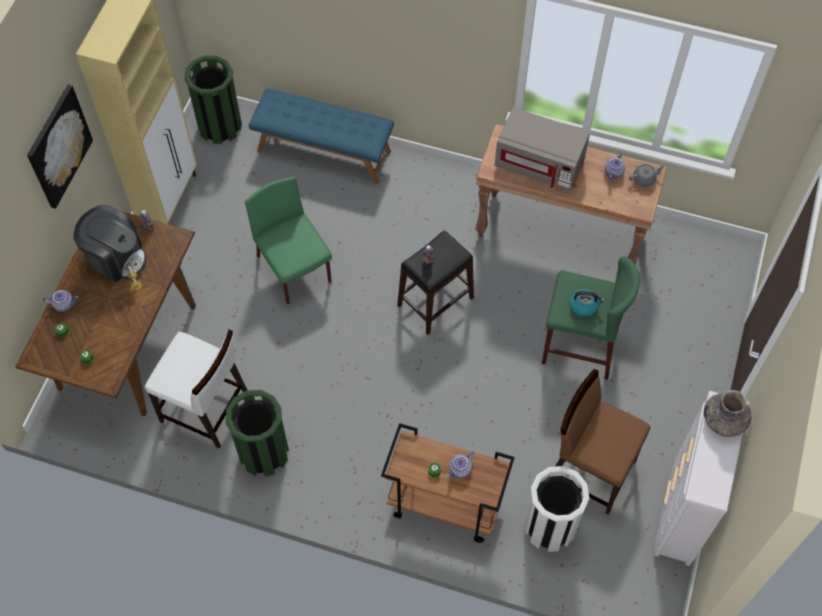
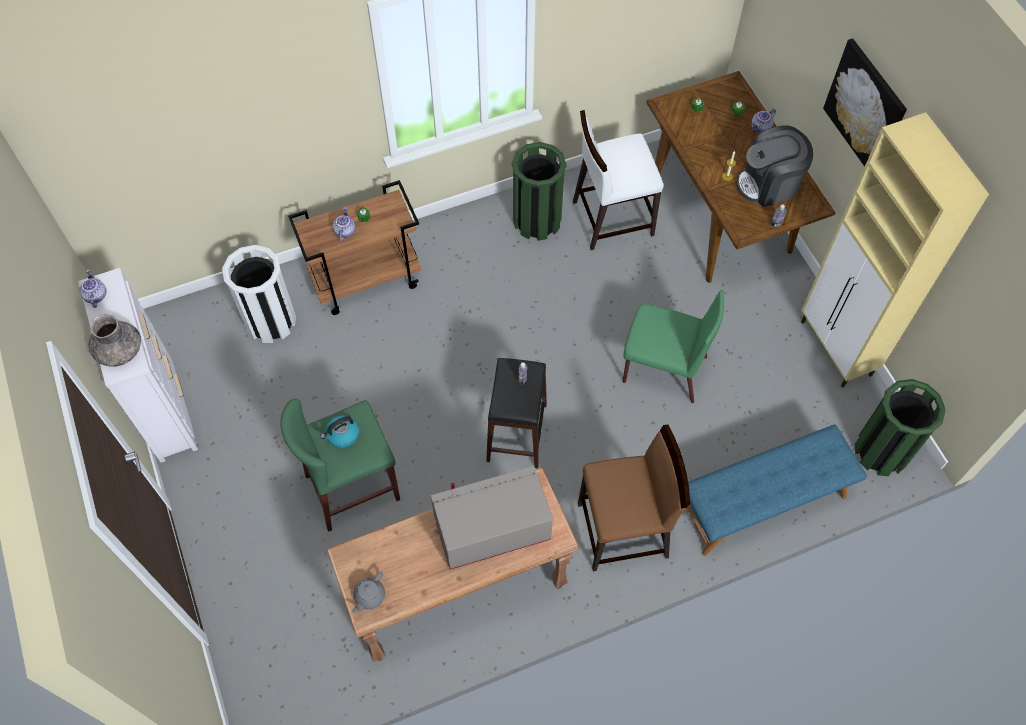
camera: 140 degrees right, 0 degrees up
brown chair [555,369,650,515] -> brown chair moved to [578,425,690,571]
teapot [605,152,625,179] -> teapot moved to [79,269,107,308]

